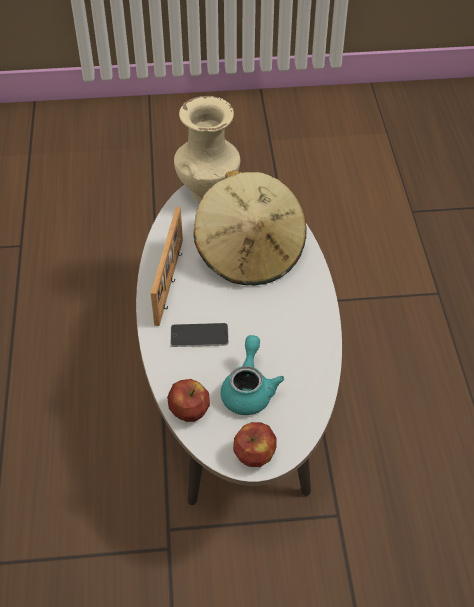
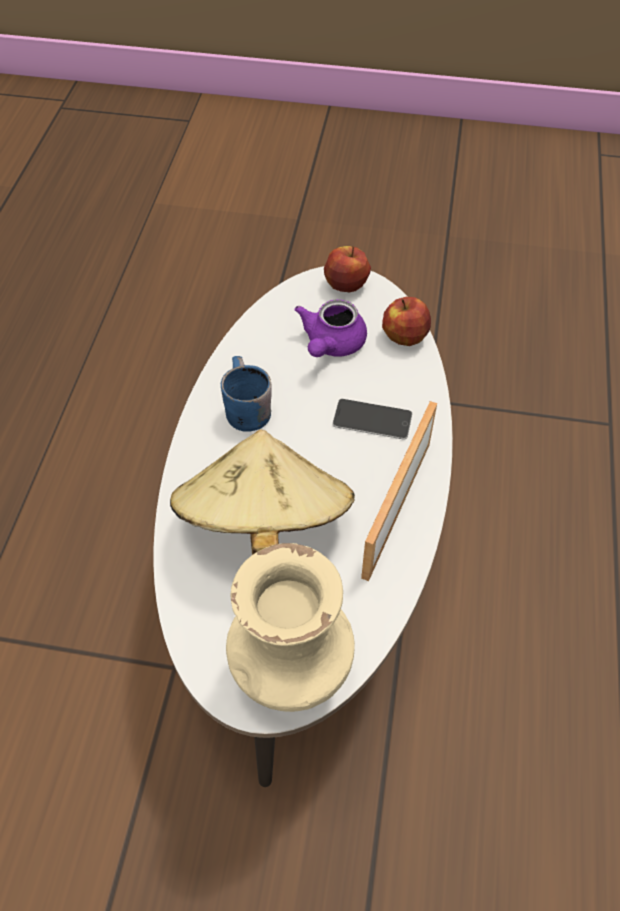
camera: 165 degrees left, 5 degrees up
turquoise teapot [221,335,284,415] -> purple teapot [295,299,367,357]
none -> blue mug [221,356,272,432]

